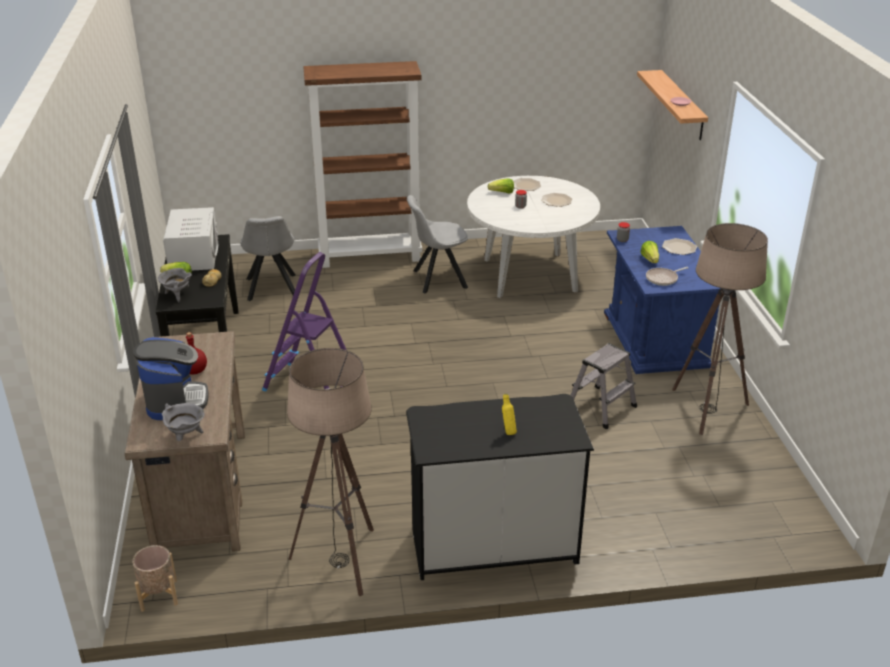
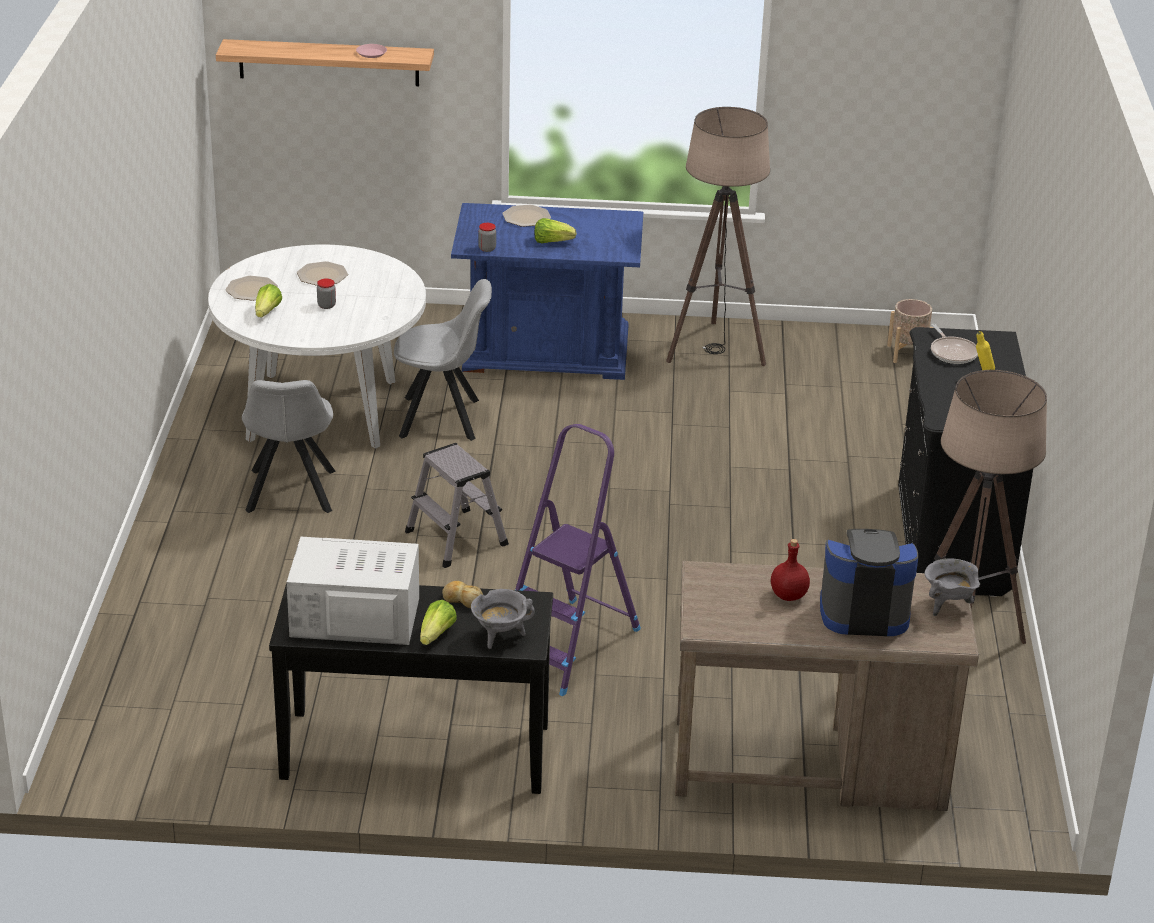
camera: 80 degrees left, 0 degrees up
beige planter [132,545,178,612] -> beige planter moved to [887,299,934,363]
grey chair [240,216,295,301] -> grey chair moved to [394,279,492,441]
brown bookcase [303,61,422,268] -> none
grey step ladder [570,343,637,429] -> grey step ladder moved to [405,443,509,568]
frying pan [646,267,689,286] -> frying pan moved to [931,324,978,364]

